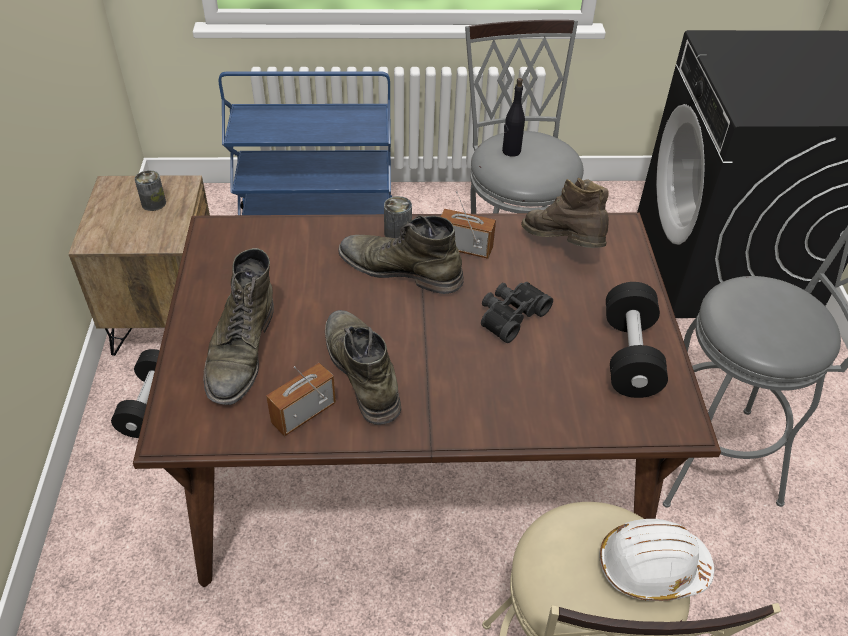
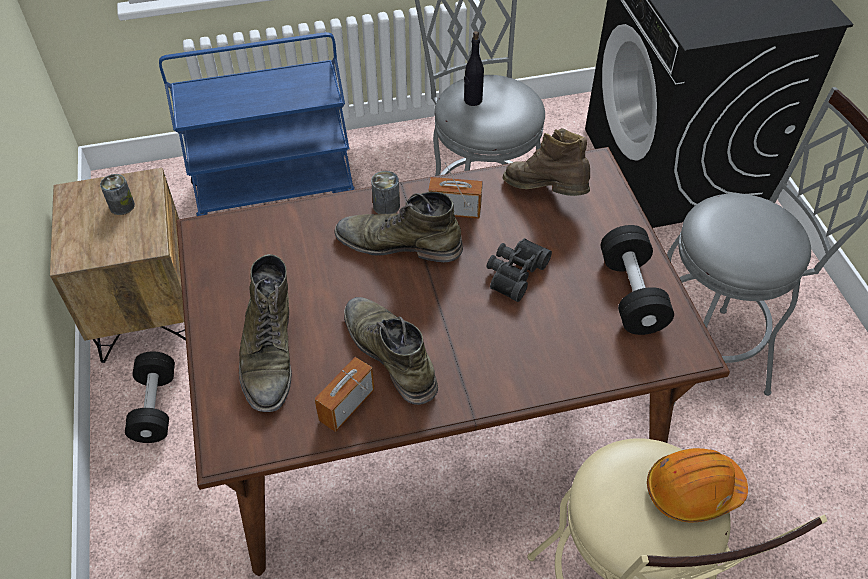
camera: 10 degrees left, 5 degrees up
white hard hat [599,519,714,601] -> orange hard hat [647,448,748,523]

